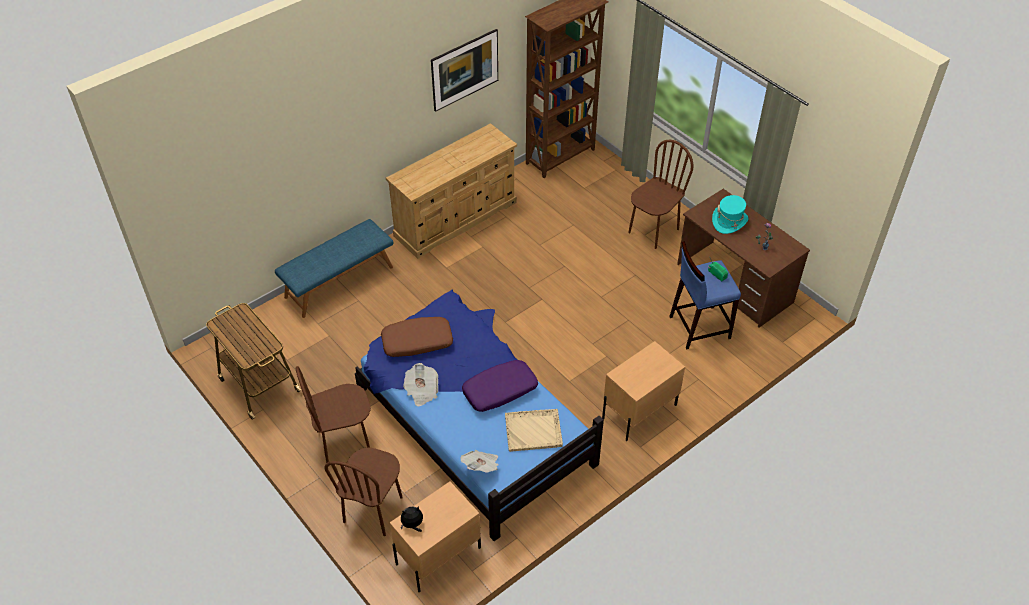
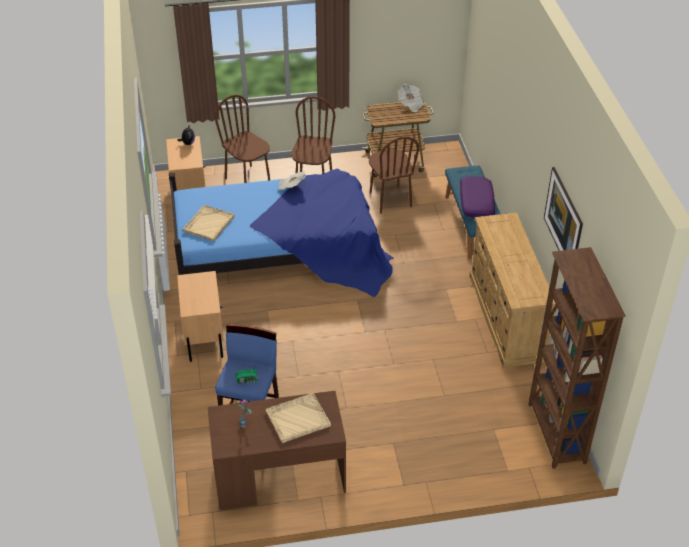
camera: 120 degrees right, 5 degrees down
brown pillow [381,317,453,357] -> none
newspaper [461,450,499,473] -> newspaper moved to [398,84,425,112]
purple pillow [462,360,538,412] -> purple pillow moved to [460,177,495,218]
brown chair [628,140,694,249] -> brown chair moved to [369,137,419,214]
turquoise hat [712,195,748,234] -> beige tray [266,393,331,443]

